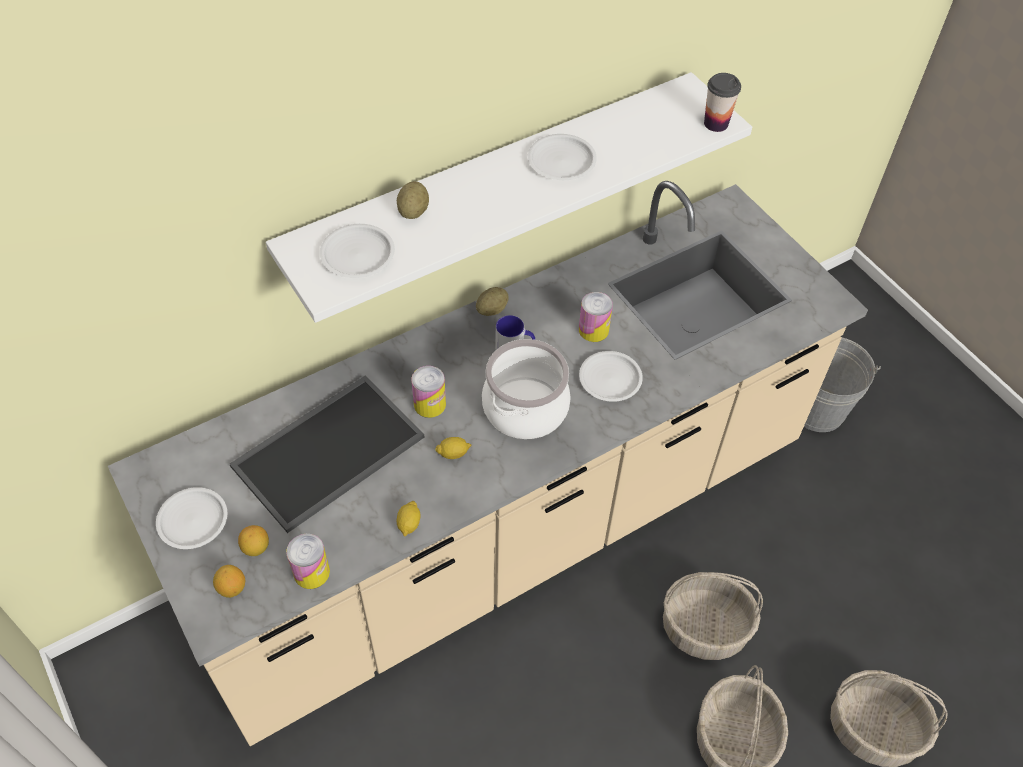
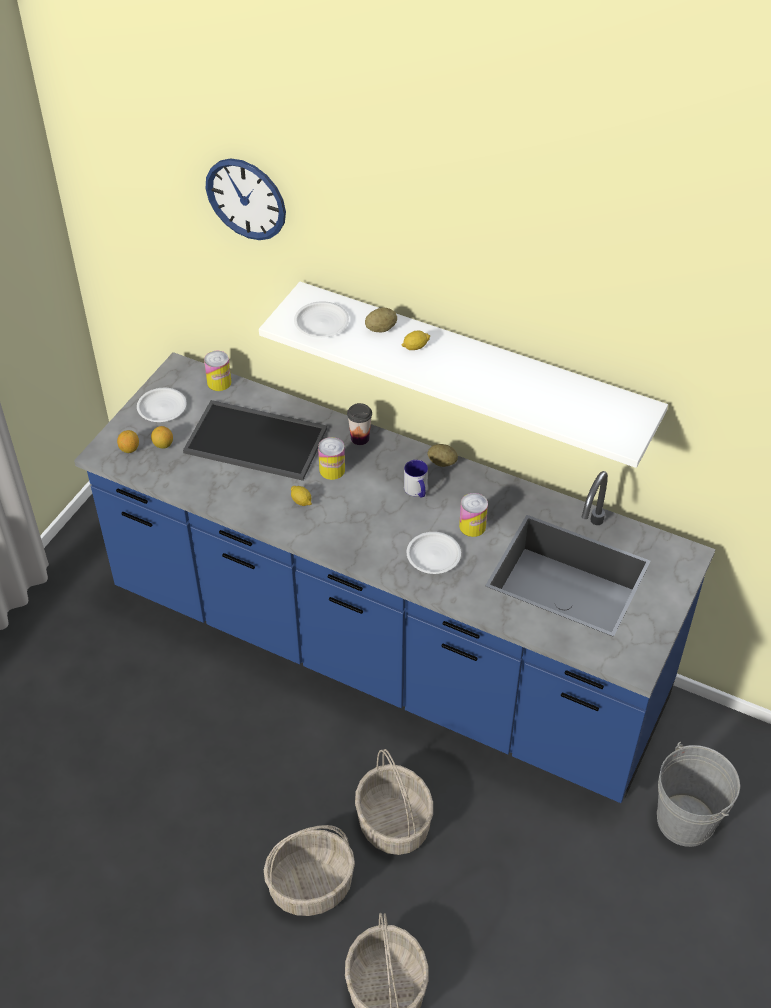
camera: 60 degrees right, 5 degrees down
beige counter [108,181,868,746] -> blue counter [74,352,716,803]
can [286,534,330,589] -> can moved to [204,351,231,391]
lemon [397,501,421,536] -> lemon moved to [401,330,430,350]
cooking pot [482,339,571,439] -> none
white plate [528,134,597,180] -> none
cup [704,73,741,132] -> cup moved to [347,403,372,445]
none -> wall clock [206,158,286,240]

